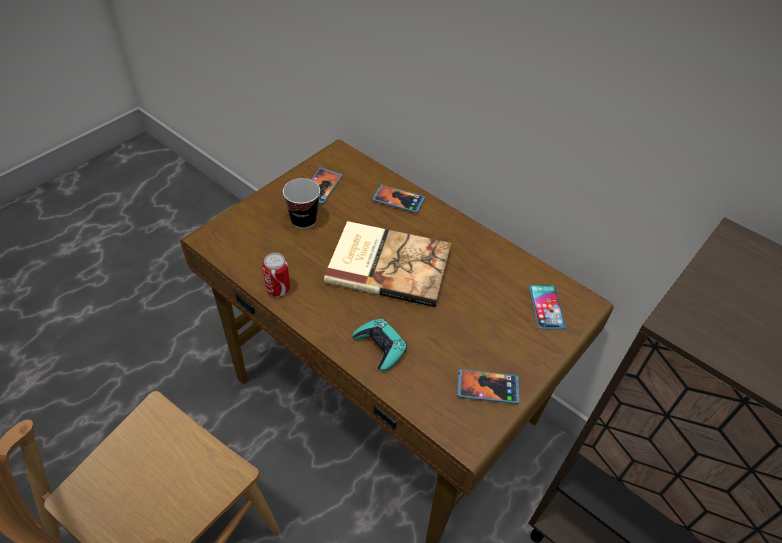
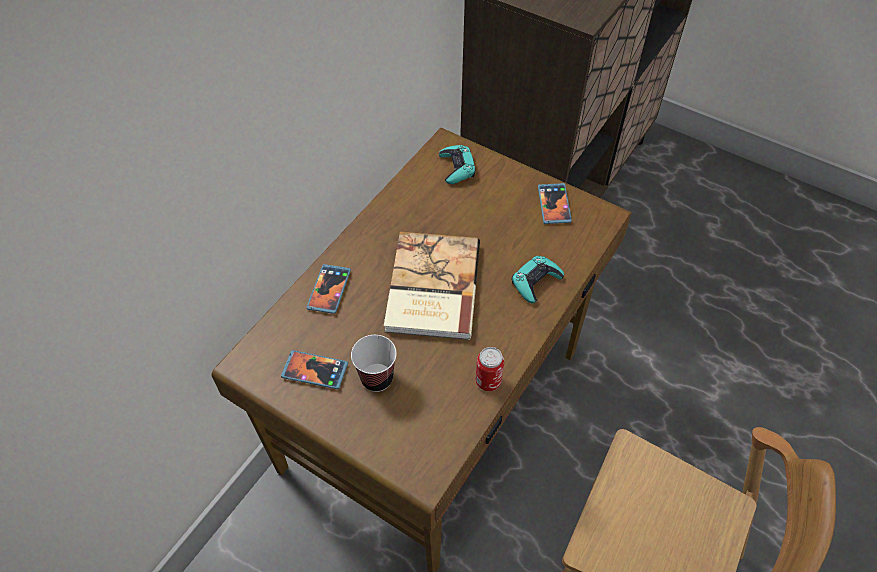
camera: 95 degrees left, 5 degrees up
phone [529,285,566,329] -> turquoise game controller [439,145,476,184]

